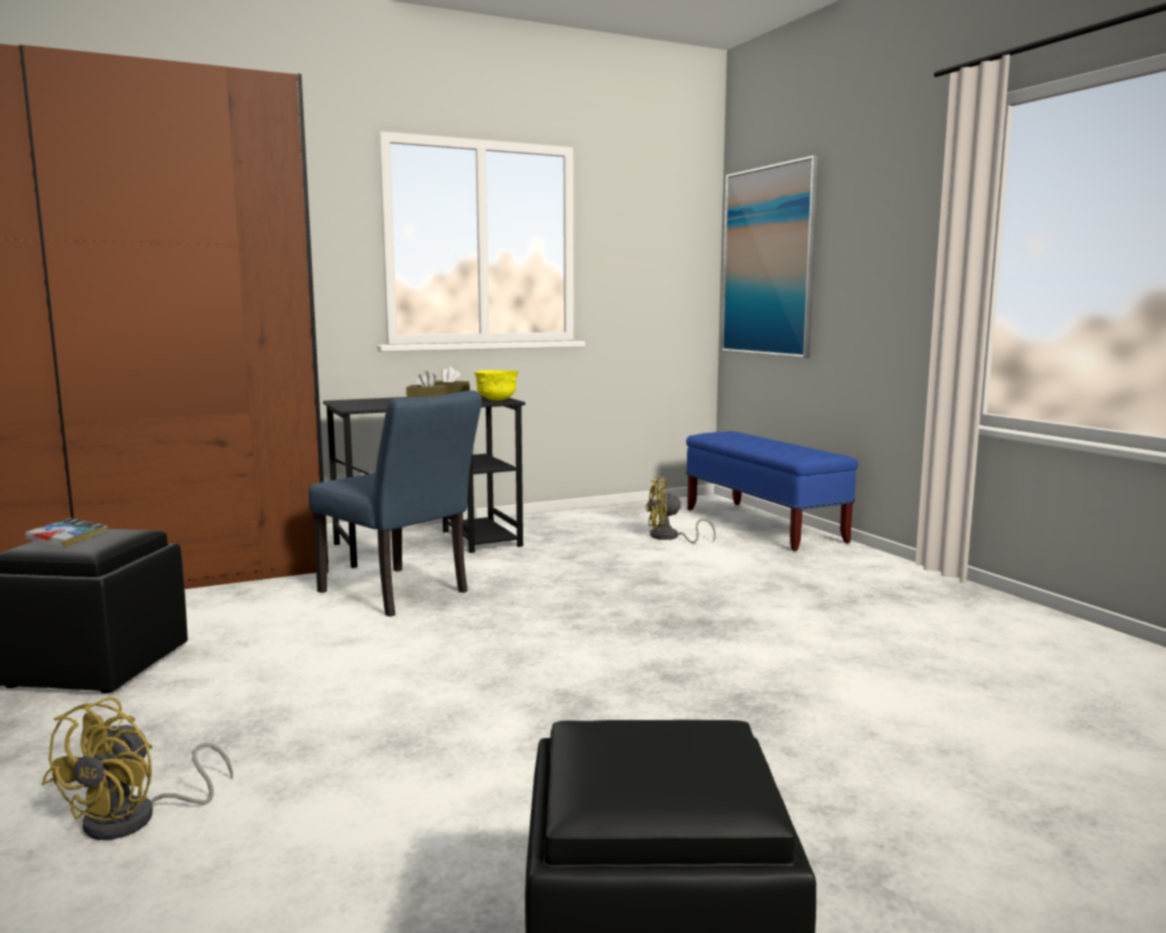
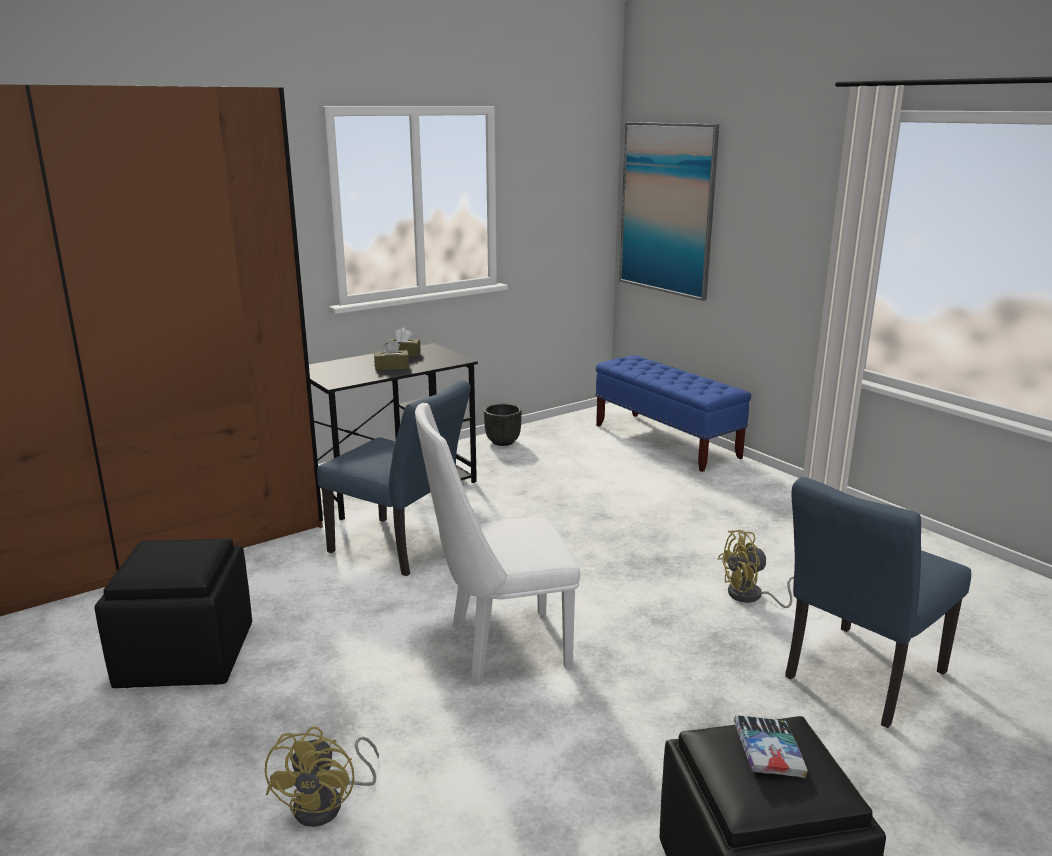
camera: 10 degrees left, 10 degrees up
book [25,518,108,547] -> book moved to [734,715,808,778]
yellow bowl [474,370,519,401] -> none
yellow fan [646,477,716,543] -> yellow fan moved to [718,530,794,608]
none -> white chair [415,403,580,686]
none -> black planter [484,404,522,446]
none -> blue chair [785,477,971,728]

